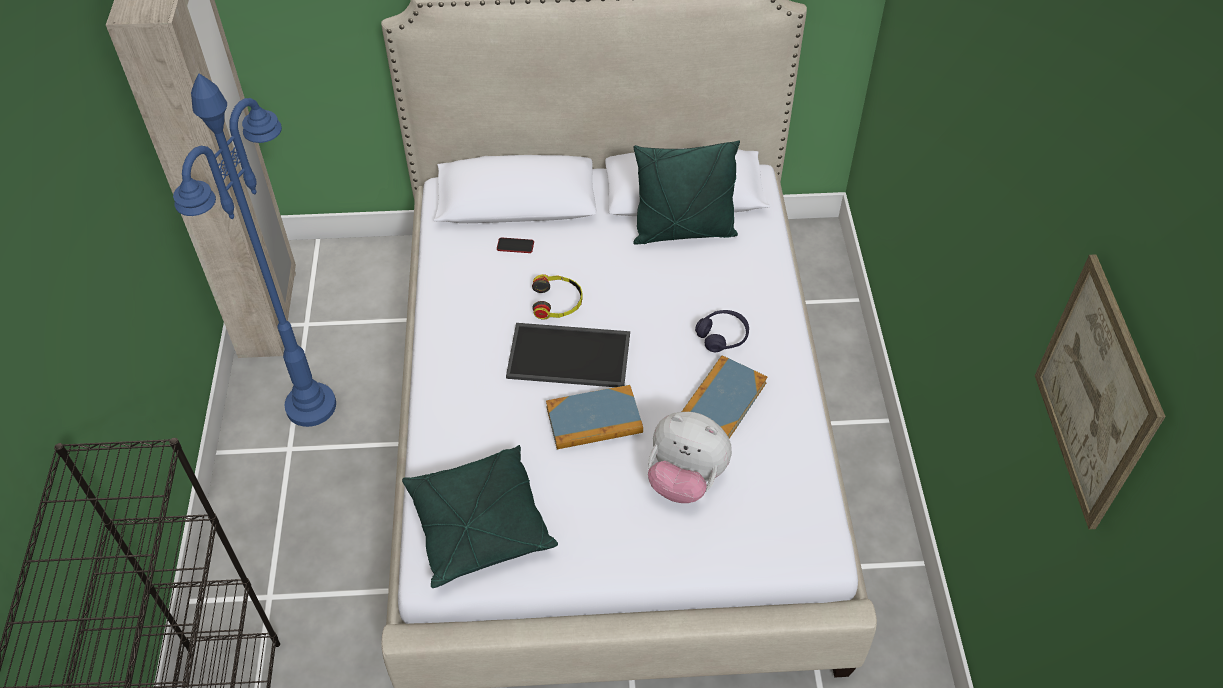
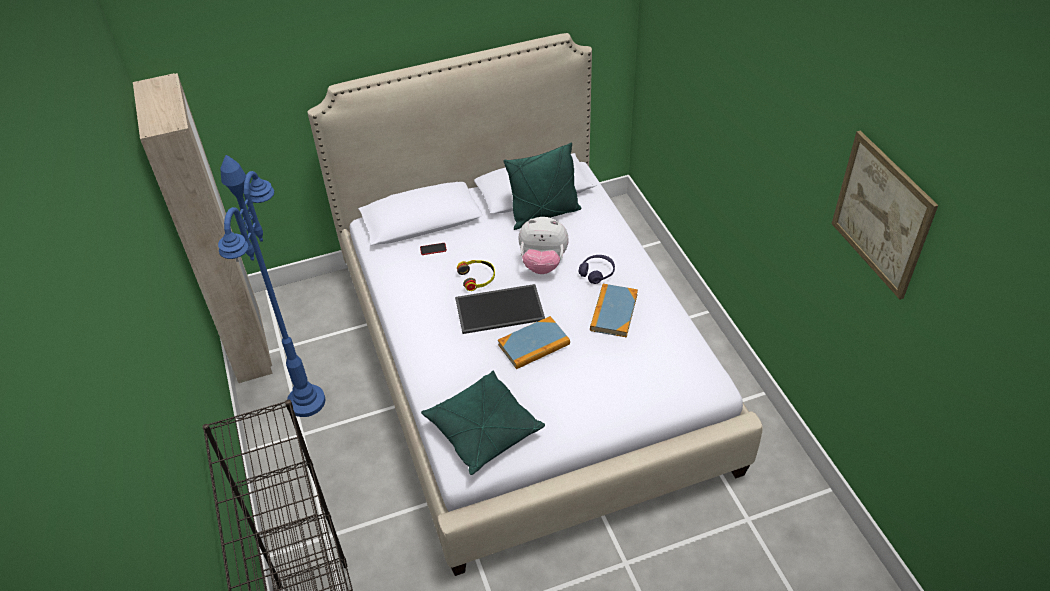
camera: 15 degrees left, 5 degrees down
plush toy [648,412,732,503] -> plush toy moved to [519,217,569,274]

